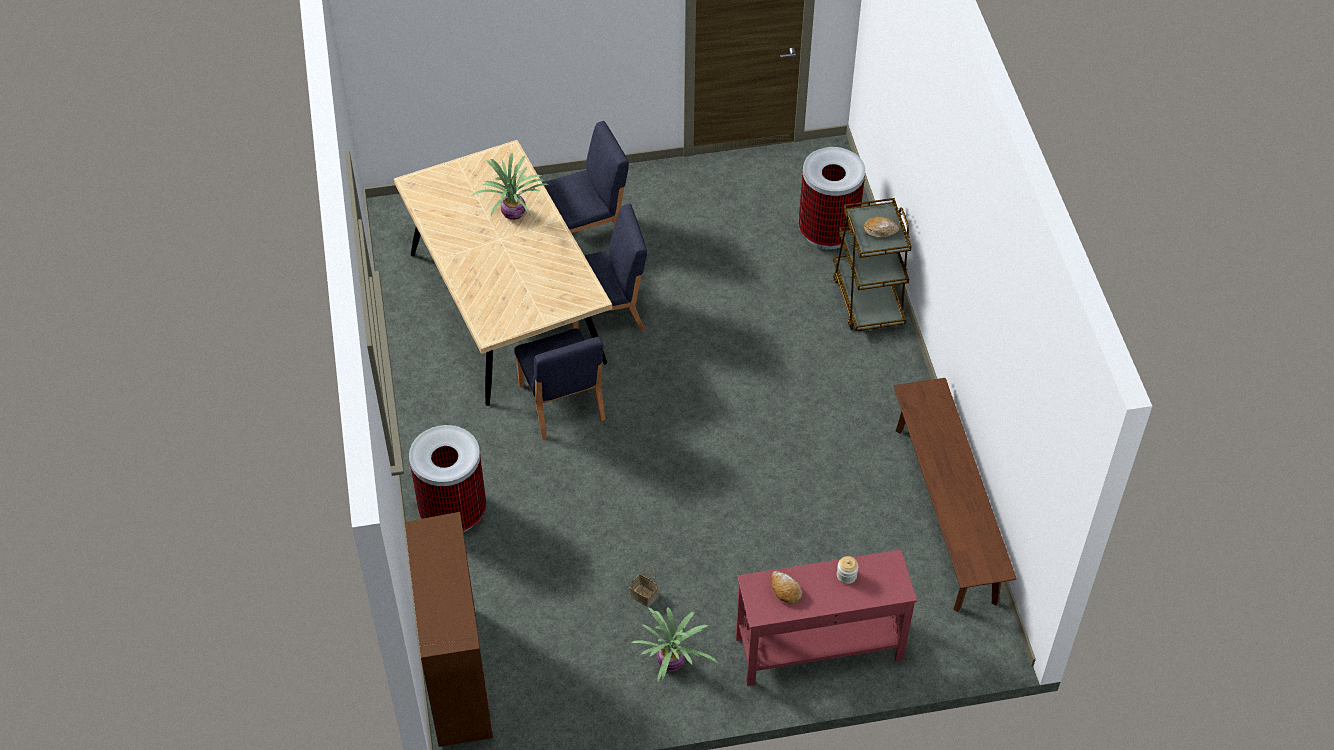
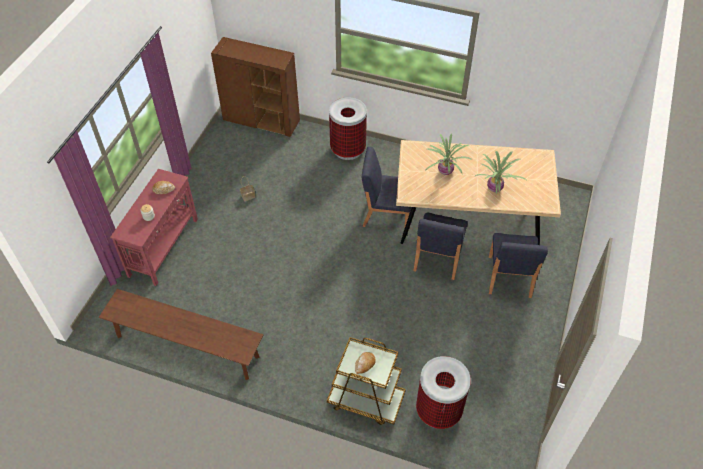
camera: 120 degrees right, 0 degrees up
potted plant [632,607,718,683] -> potted plant moved to [425,134,472,175]

